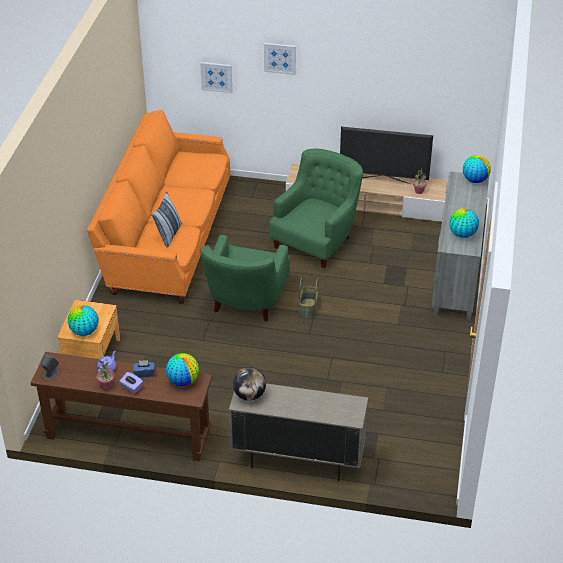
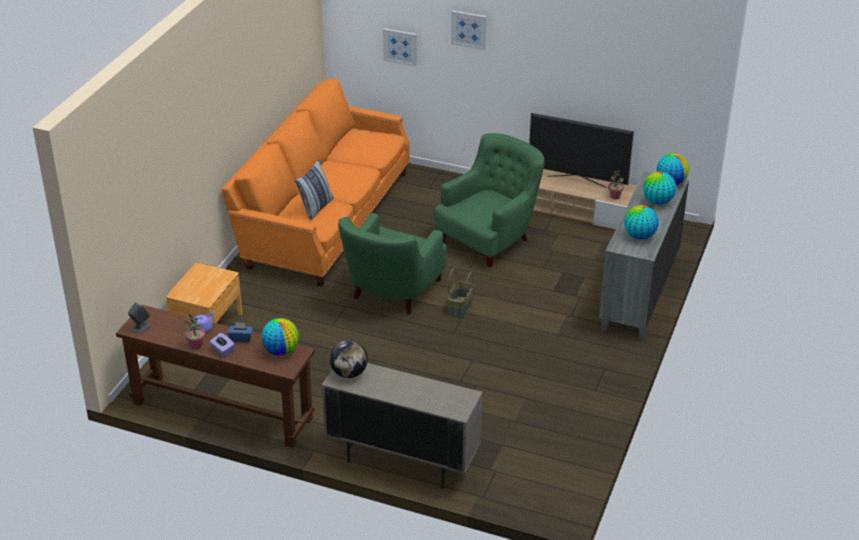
camera: 10 degrees right, 5 degrees down
globe [68,305,99,336] -> globe moved to [643,171,676,205]

